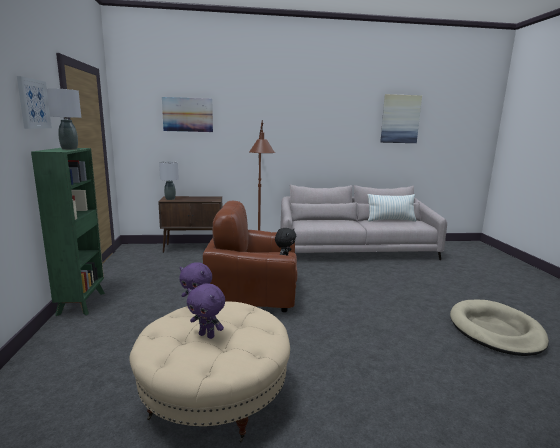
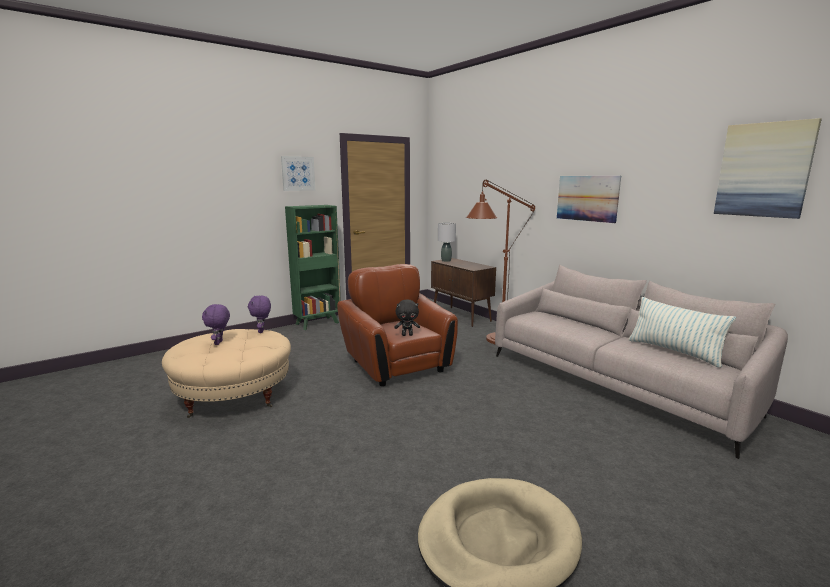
camera: 60 degrees right, 0 degrees up
grey table lamp [47,88,81,150] -> none
picture [162,97,213,132] -> picture moved to [557,176,621,223]

